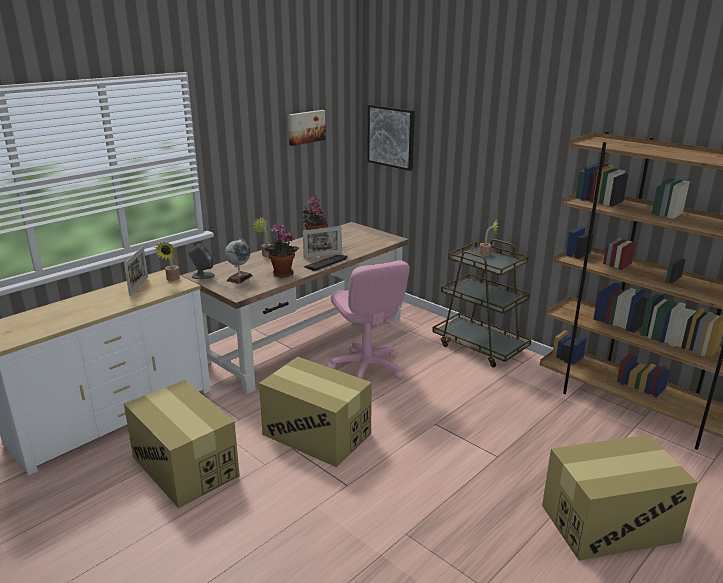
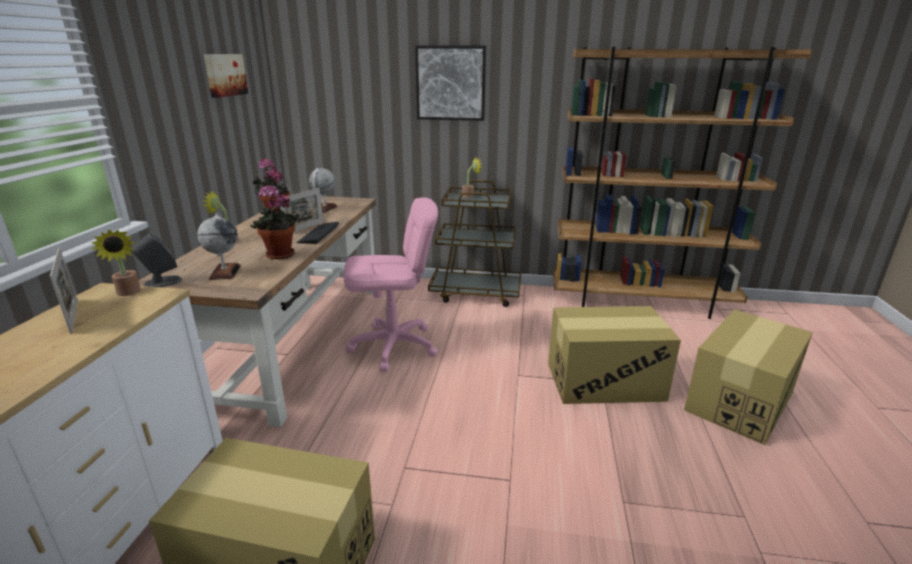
camera: 35 degrees left, 0 degrees up
cardboard box [259,357,372,467] -> cardboard box moved to [548,306,681,404]
pink office chair [327,260,410,380] -> pink office chair turned 45 degrees counterclockwise [343,197,438,372]
picture [367,104,415,171] -> picture moved to [415,45,486,121]
none -> globe [309,168,338,213]

